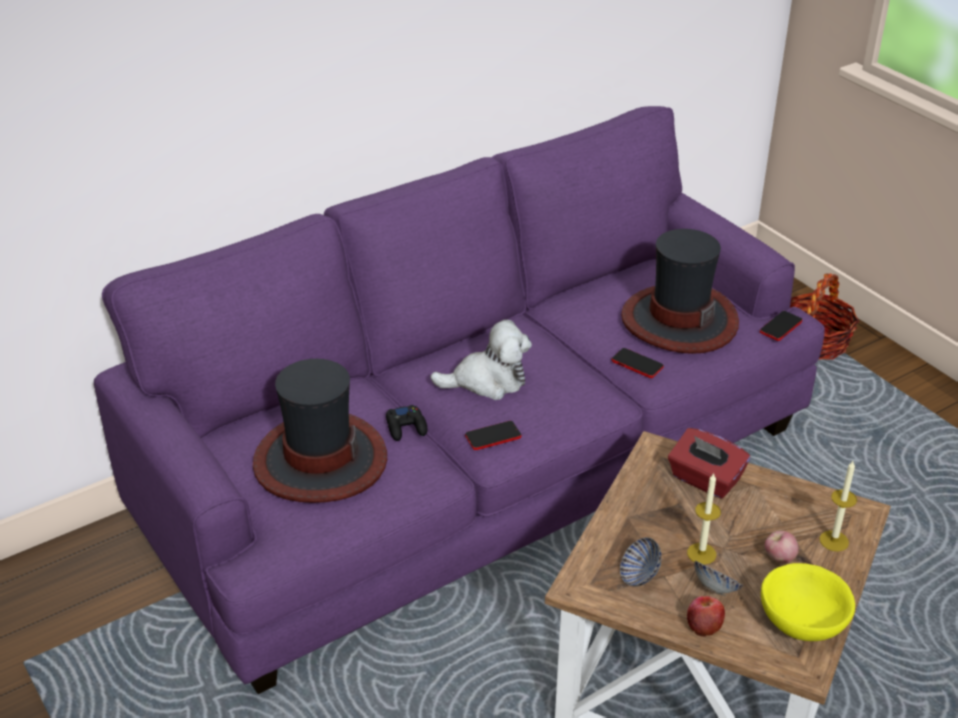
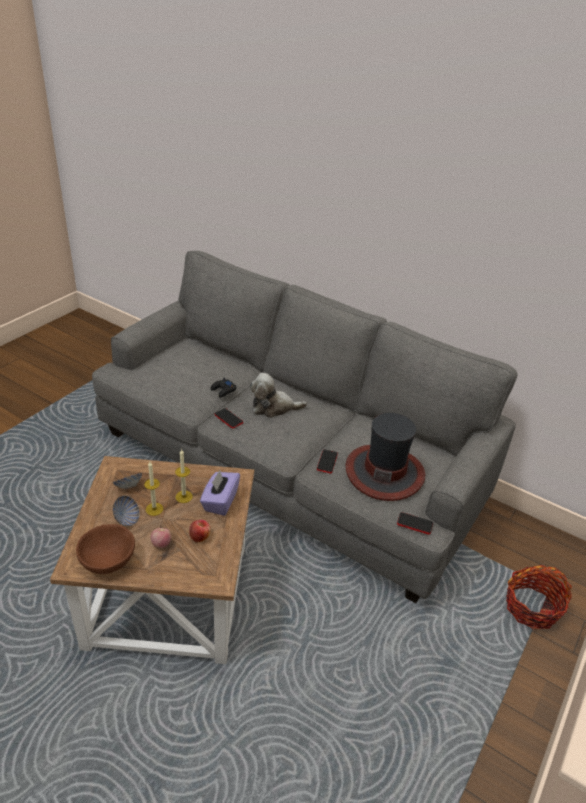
camera: 65 degrees right, 0 degrees up
purple sofa [94,106,825,694] -> grey sofa [92,251,518,603]
hat [253,359,387,503] -> none
plush toy [430,320,532,400] -> plush toy turned 120 degrees clockwise [250,373,307,418]
red tissue box [668,428,750,498] -> purple tissue box [200,470,240,516]
apple [687,596,725,637] -> apple moved to [189,520,211,542]
yellow bowl [761,563,855,641] -> brown bowl [76,524,135,574]
candle [819,461,857,552] -> candle moved to [175,449,193,503]

